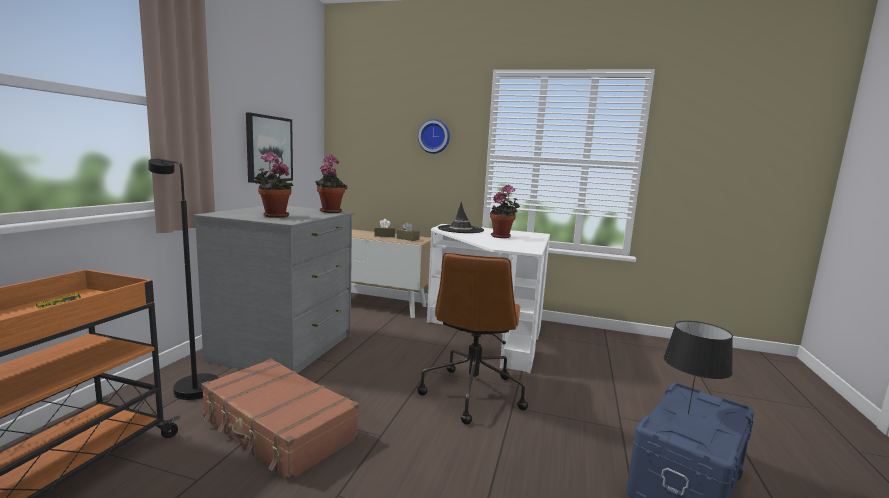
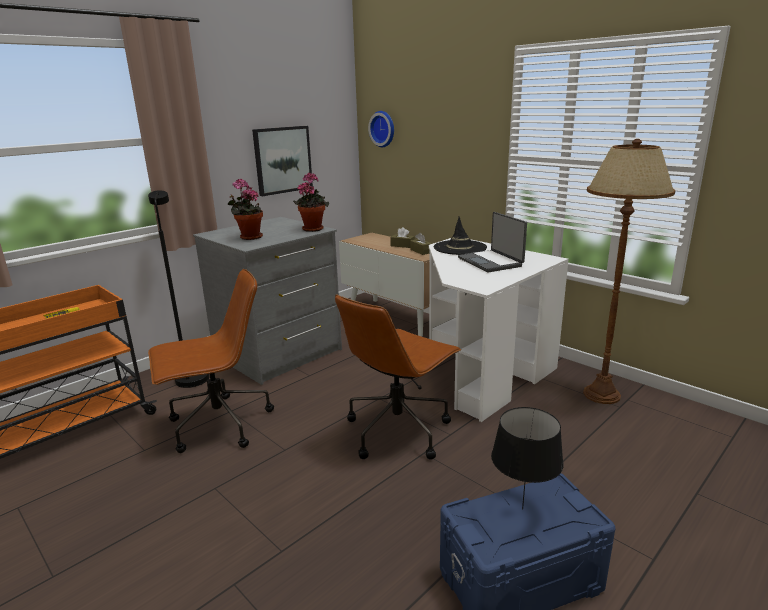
camera: 30 degrees right, 10 degrees up
brown suitcase [201,359,359,481] -> brown office chair [148,269,274,453]
wall clock [418,119,450,154] -> wall clock moved to [368,111,394,147]
potted plant [490,185,520,238] -> laptop [458,212,527,272]
none -> brown floor lamp [583,139,676,404]

